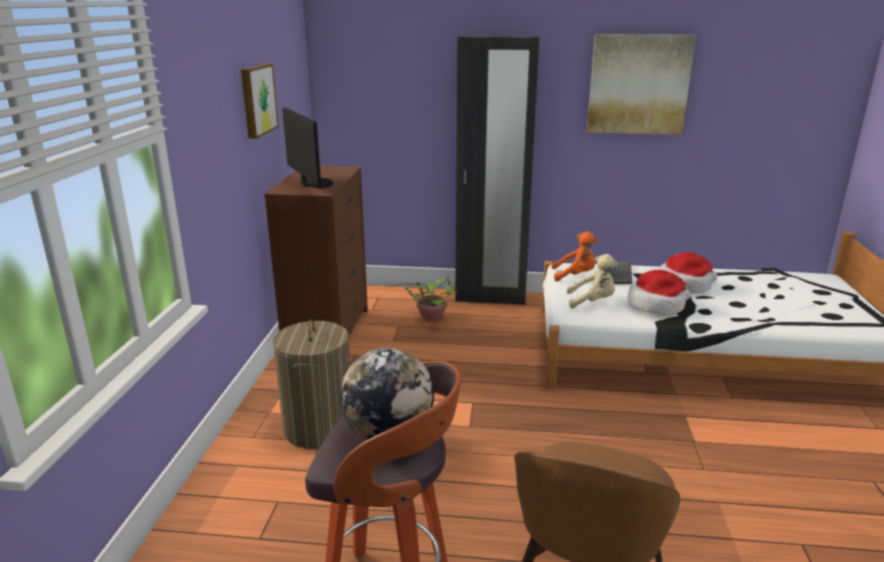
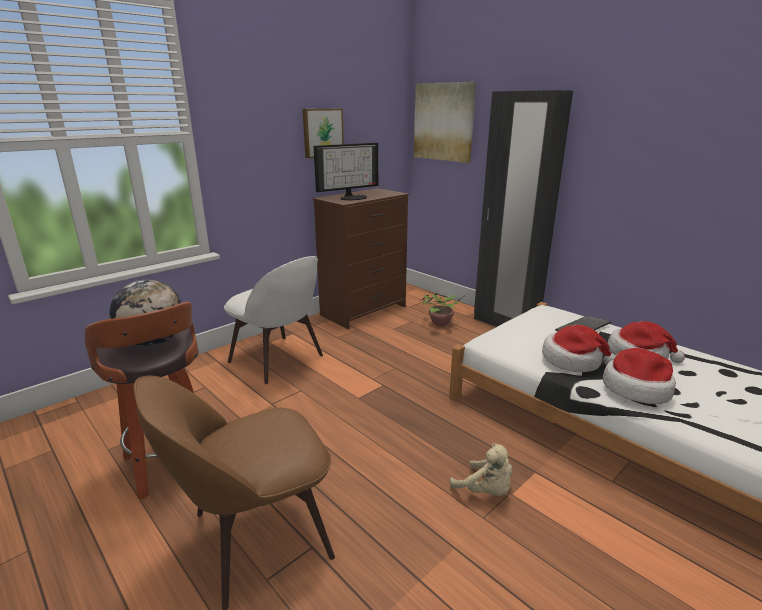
camera: 40 degrees right, 0 degrees up
laundry basket [273,320,350,449] -> white chair [224,256,323,384]
monitor [282,107,333,188] -> monitor turned 45 degrees clockwise [314,143,378,200]
orange plush toy [551,231,598,281] -> none
beige plush toy [567,254,618,308] -> beige plush toy moved to [449,443,512,496]
picture [587,34,696,135] -> picture moved to [414,82,476,163]
none -> hat [603,348,676,404]

